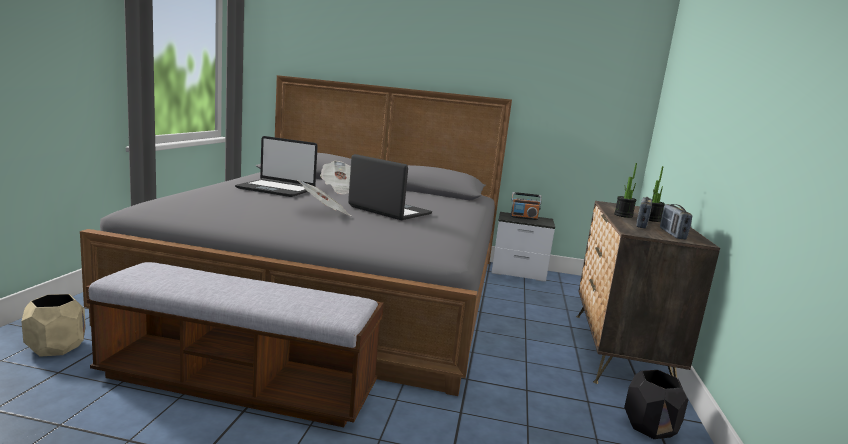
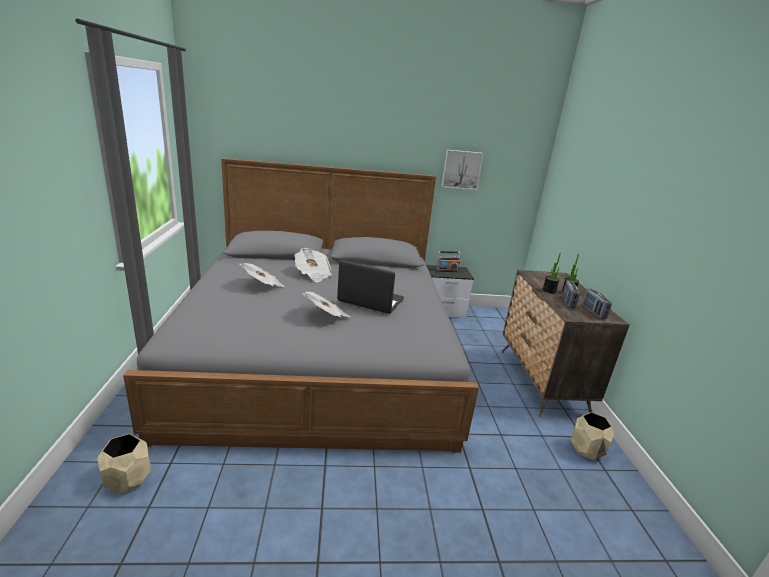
camera: 15 degrees left, 10 degrees up
bench [86,262,384,427] -> none
laptop [235,136,318,197] -> newspaper [239,263,285,287]
black planter [624,370,688,439] -> beige planter [570,412,614,460]
none -> picture [442,150,484,190]

